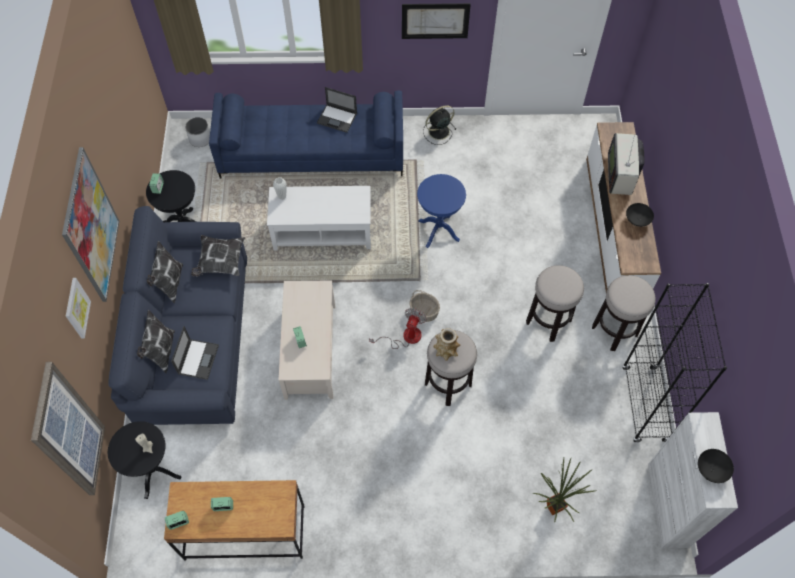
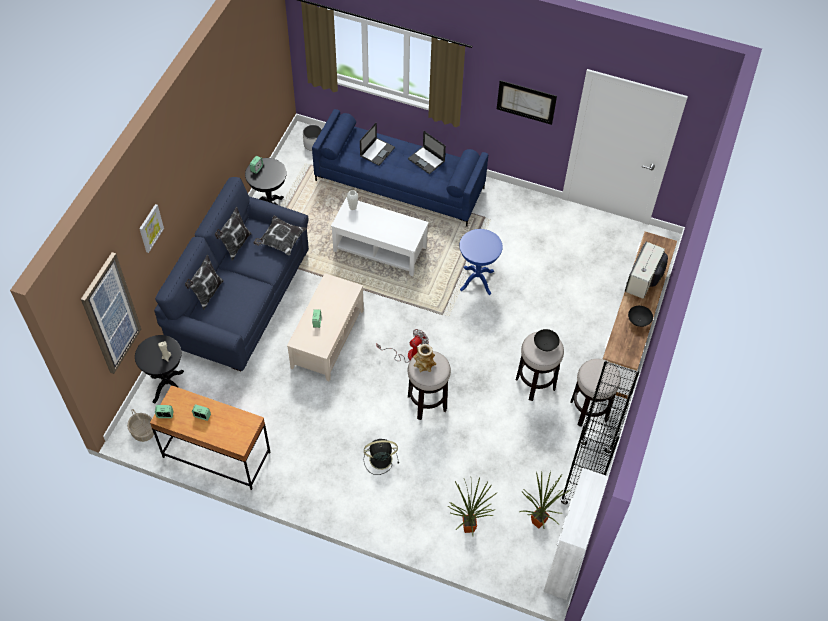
camera: 20 degrees right, 5 degrees down
picture [62,147,119,302] -> none
laptop [171,326,219,380] -> laptop moved to [360,122,395,166]
basket [410,290,440,322] -> basket moved to [127,409,154,442]
black fan [423,105,457,145] -> black fan moved to [364,439,399,475]
black bowl [698,449,734,483] -> black bowl moved to [534,329,560,351]
none -> potted plant [519,471,570,529]

